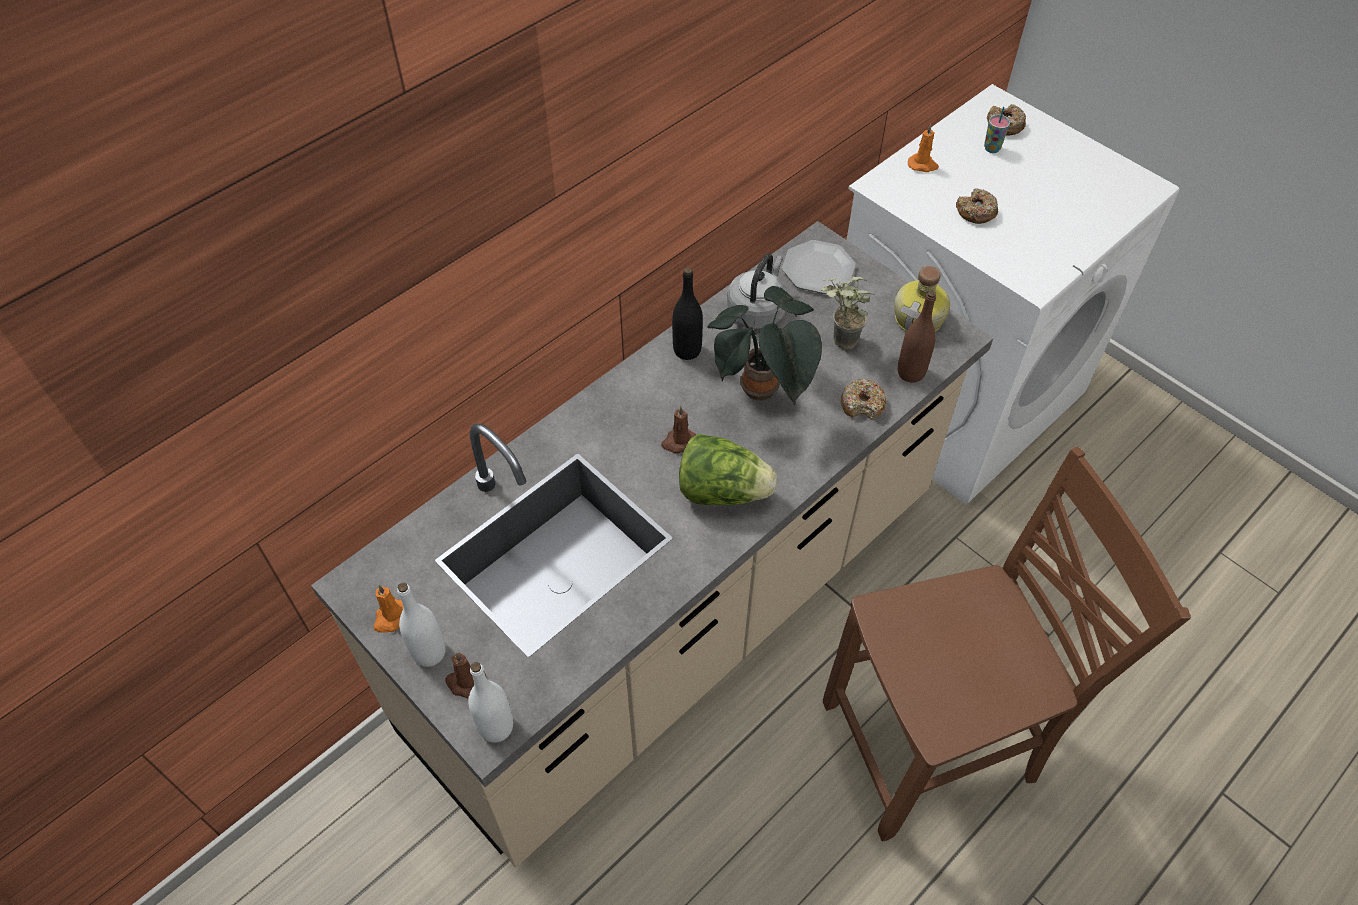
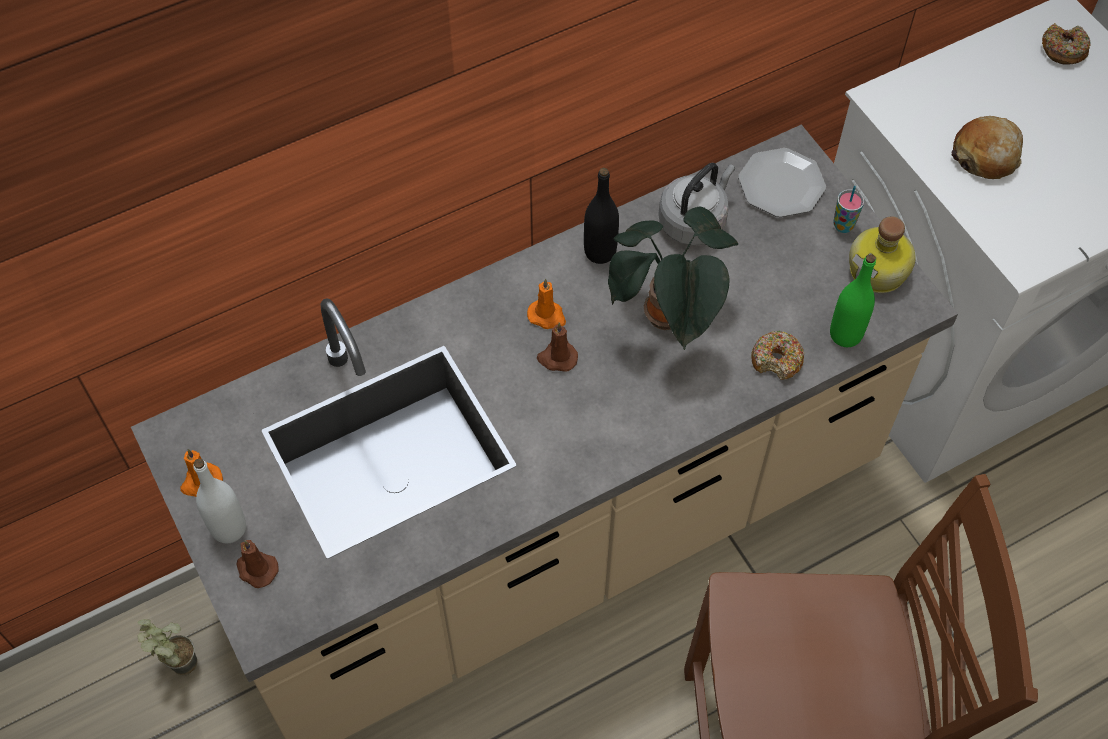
camera: 15 degrees right, 5 degrees up
white bottle [468,662,513,743] -> none
lettuce [679,434,777,505] -> none
potted plant [821,276,874,349] -> potted plant moved to [137,619,197,675]
brown bottle [898,290,936,383] -> green bottle [830,254,876,347]
orange candle [908,124,939,172] -> orange candle moved to [527,279,566,329]
donut [956,188,998,224] -> bread [951,116,1023,179]
cup [984,107,1010,153] -> cup moved to [833,186,864,233]

